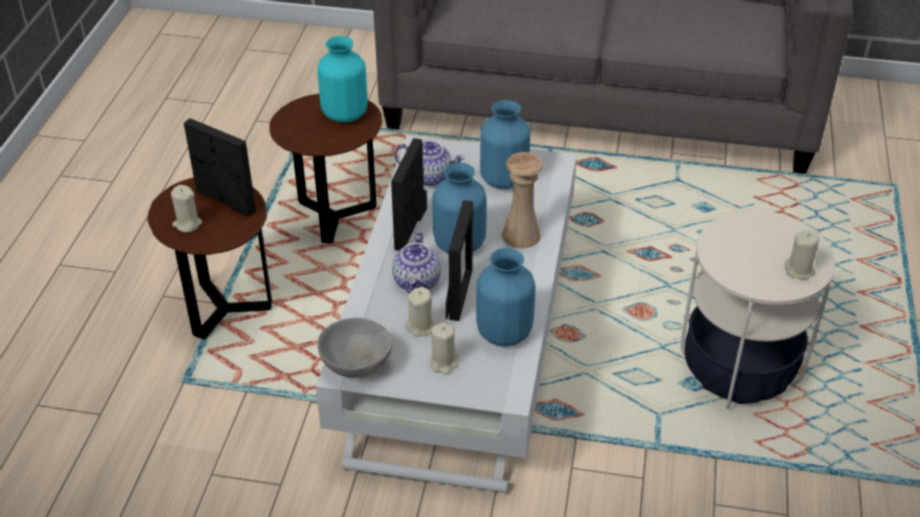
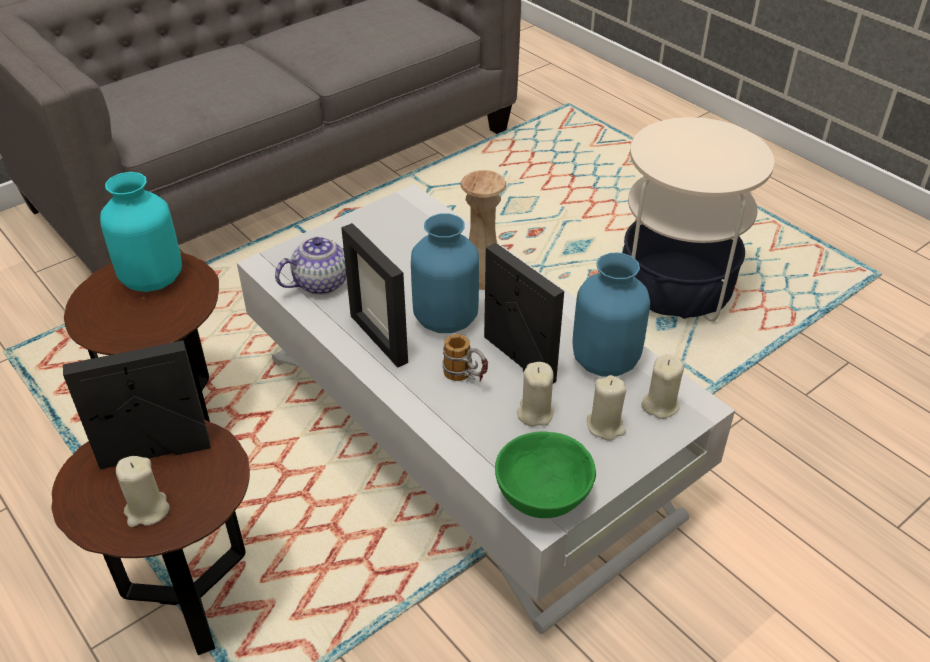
camera: 50 degrees left, 0 degrees up
grey bowl [317,318,392,378] -> green bowl [495,432,596,518]
teapot [392,232,441,294] -> mug [442,334,488,382]
blue vase [480,100,530,189] -> none
beige candle [784,230,819,279] -> beige candle moved to [641,354,684,419]

